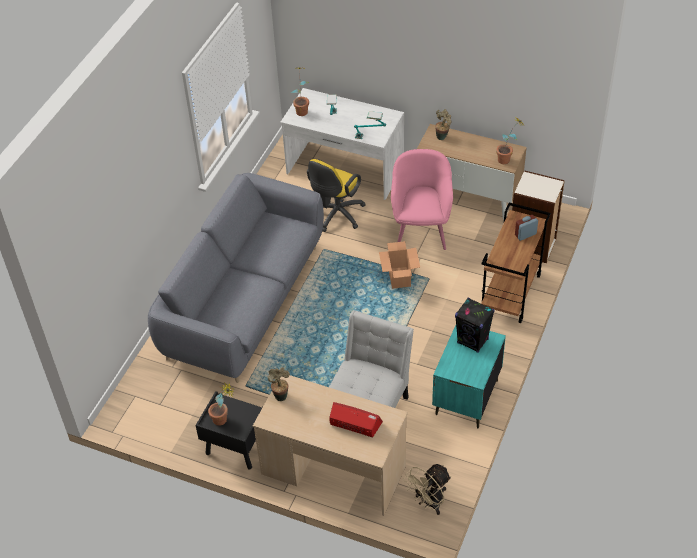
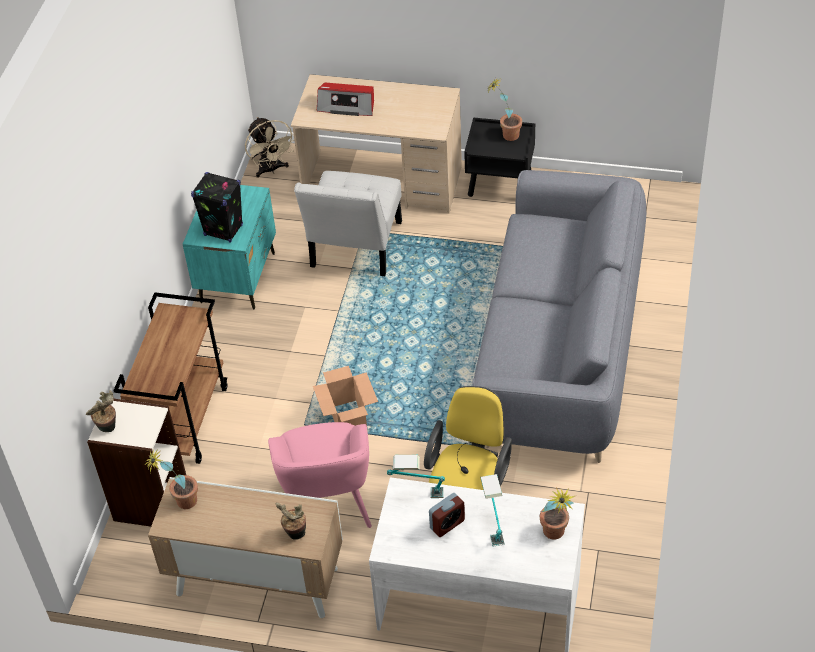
camera: 170 degrees right, 0 degrees up
potted plant [267,367,290,401] -> potted plant moved to [86,390,116,432]
beige fan [403,464,451,515] -> beige fan turned 120 degrees clockwise [245,117,294,178]
alarm clock [515,215,538,241] -> alarm clock moved to [429,493,465,537]

